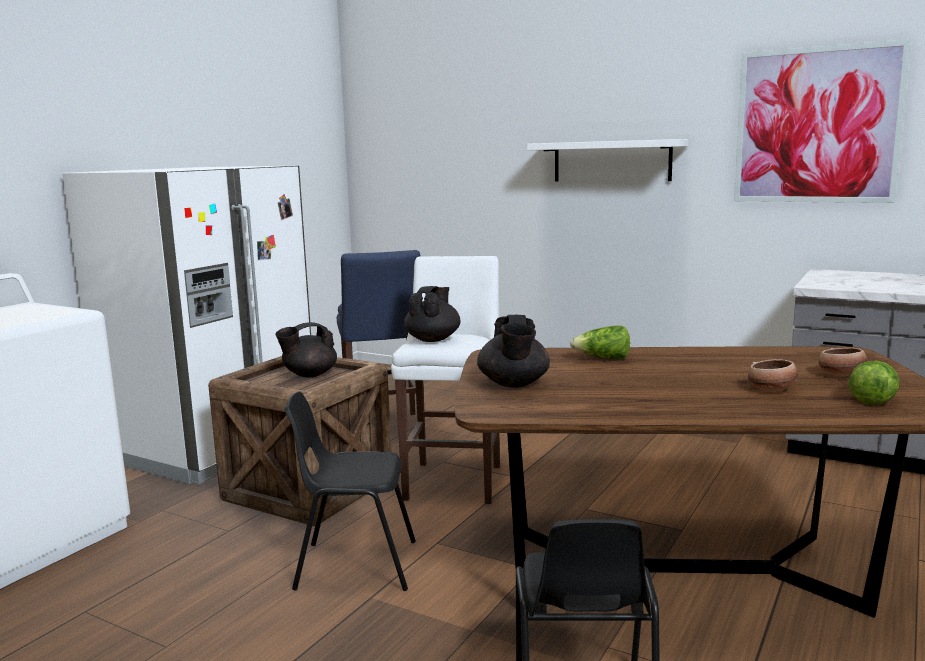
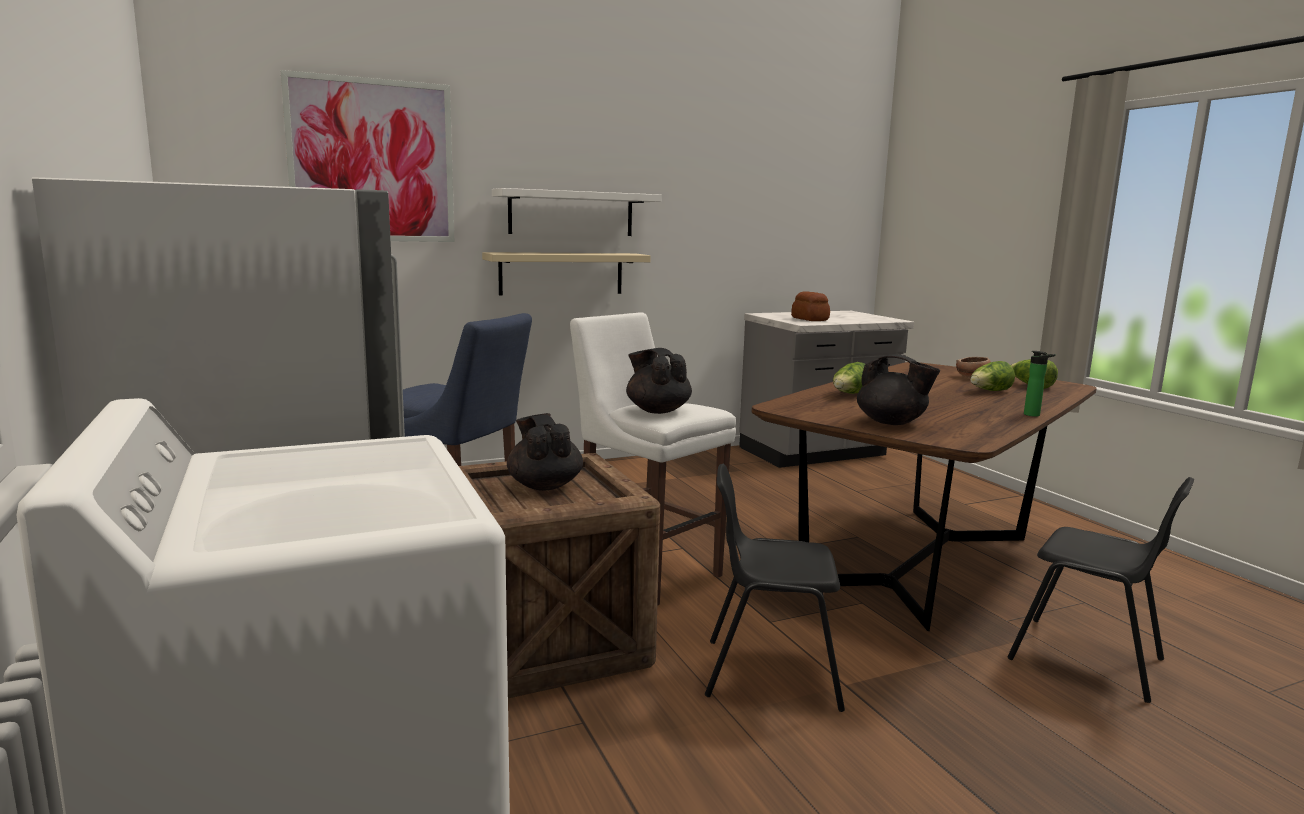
camera: 55 degrees left, 0 degrees up
black teapot [275,322,337,377] -> black teapot turned 150 degrees clockwise [507,413,583,491]
black chair [285,391,416,591] -> black chair turned 60 degrees clockwise [705,464,845,712]
picture [734,39,911,203] -> picture moved to [281,70,454,242]
bowl [748,359,798,391] -> lettuce [970,361,1015,391]
none -> beige shelf [482,252,651,295]
none -> bread [791,291,830,321]
none -> bottle [1024,351,1056,417]

